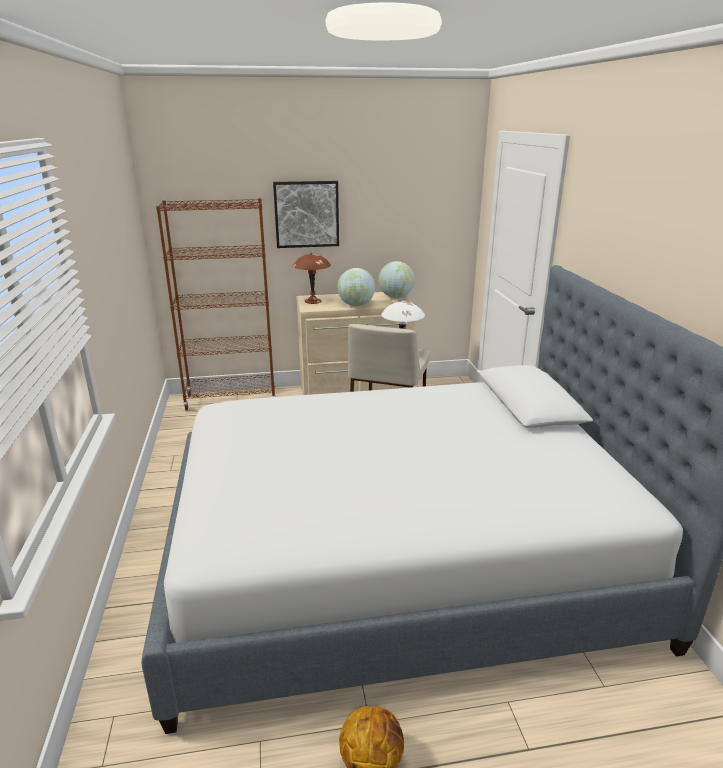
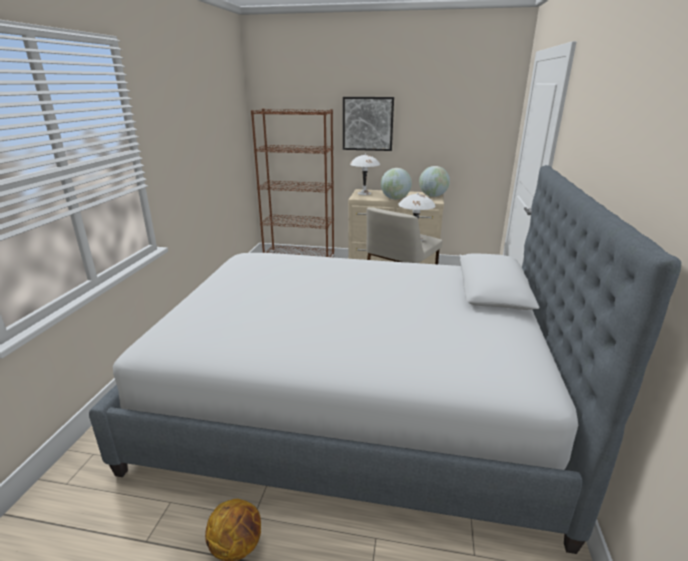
camera: 20 degrees right, 0 degrees up
brown table lamp [293,252,331,304] -> white table lamp [350,154,380,195]

